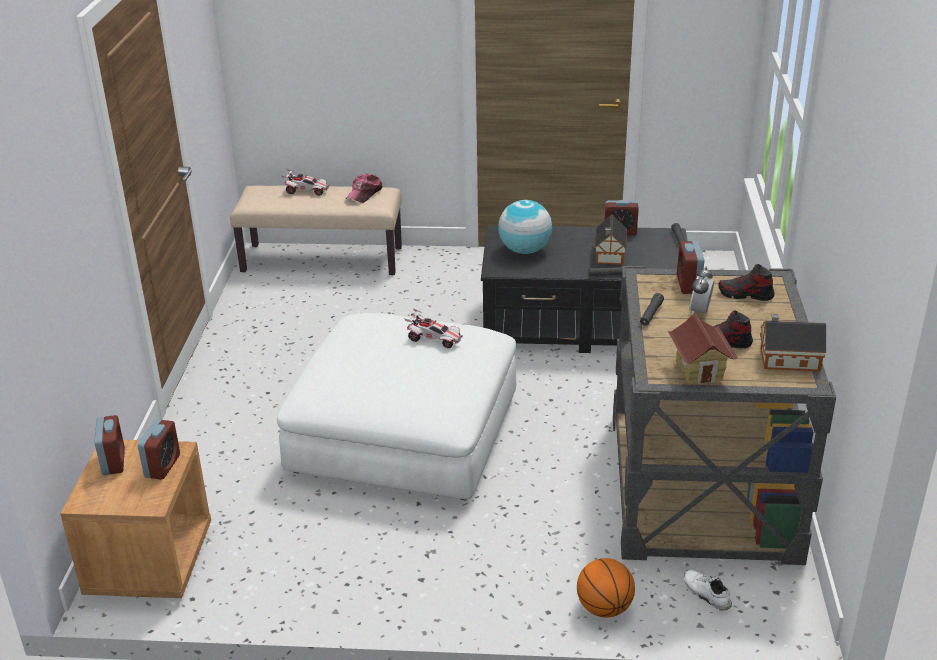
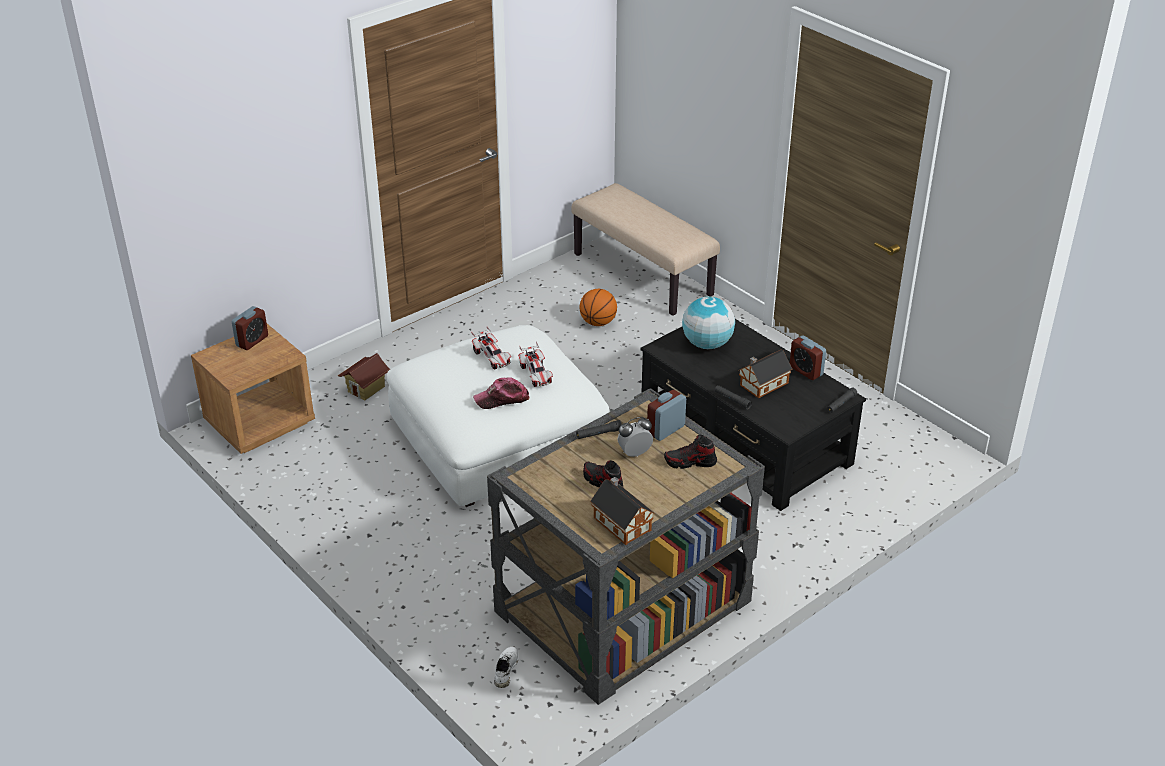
camera: 45 degrees right, 5 degrees up
alarm clock [138,419,180,480] -> none
toy car [281,169,330,196] -> toy car moved to [471,327,511,370]
cap [345,174,383,203] -> cap moved to [473,377,529,409]
basketball [577,558,635,618] -> basketball moved to [580,289,617,326]
toy house [668,314,738,384] -> toy house moved to [338,353,390,400]
shoe [718,264,774,301] -> shoe turned 60 degrees counterclockwise [664,434,717,469]

